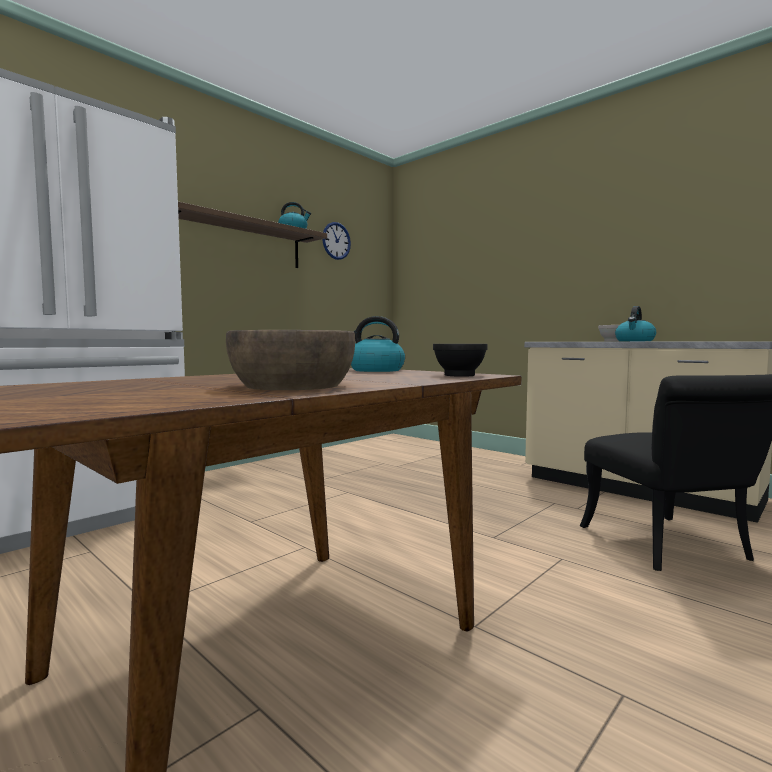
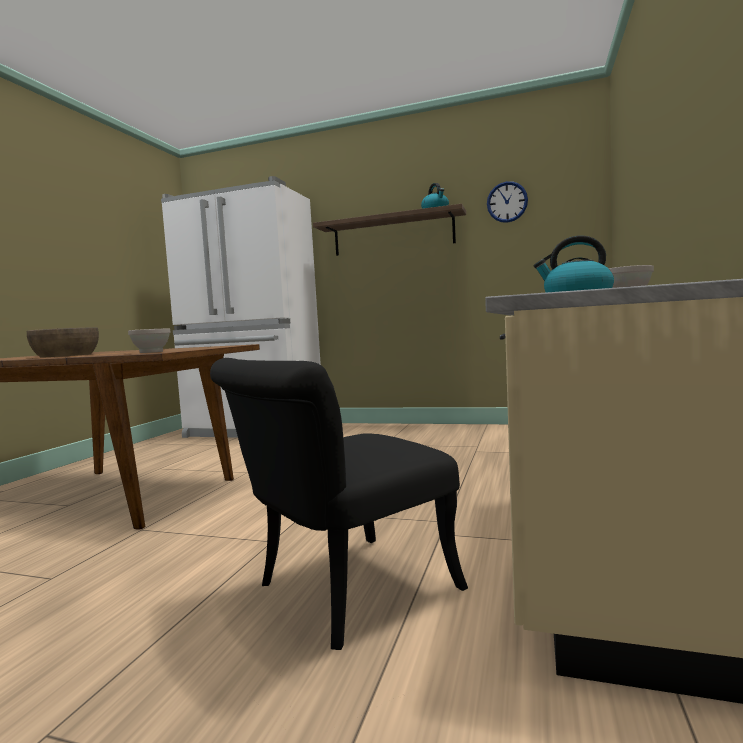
camera: 65 degrees right, 0 degrees up
kettle [351,316,405,372] -> none
black bowl [433,344,488,377] -> white bowl [128,328,171,353]

